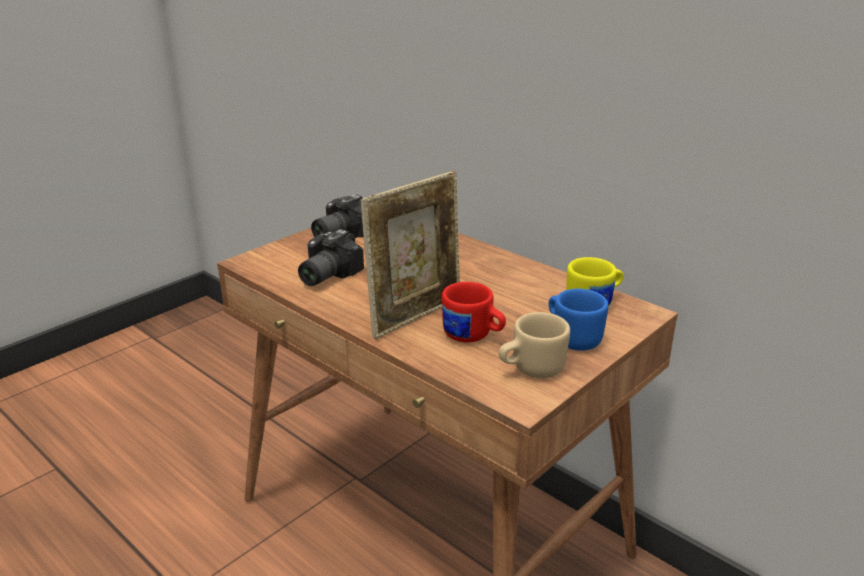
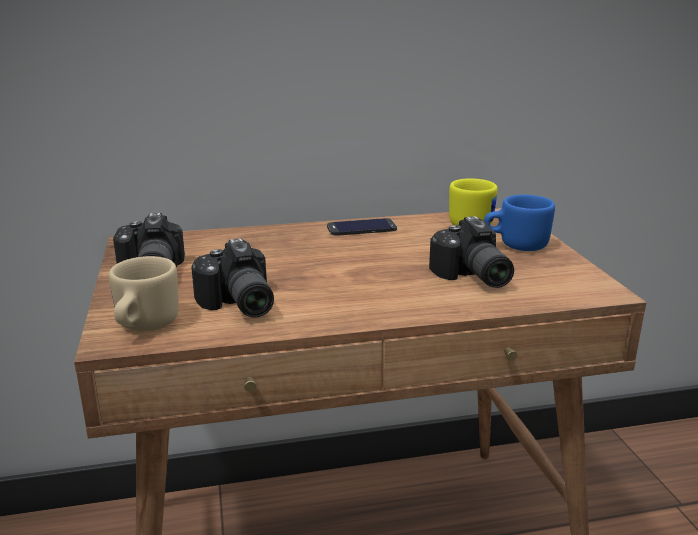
camera: 55 degrees left, 5 degrees down
picture frame [361,171,460,339] -> none
red mug [442,282,506,342] -> camera [429,216,514,288]
beige mug [499,312,570,378] -> beige mug moved to [109,256,179,331]
none -> phone [327,218,397,236]

